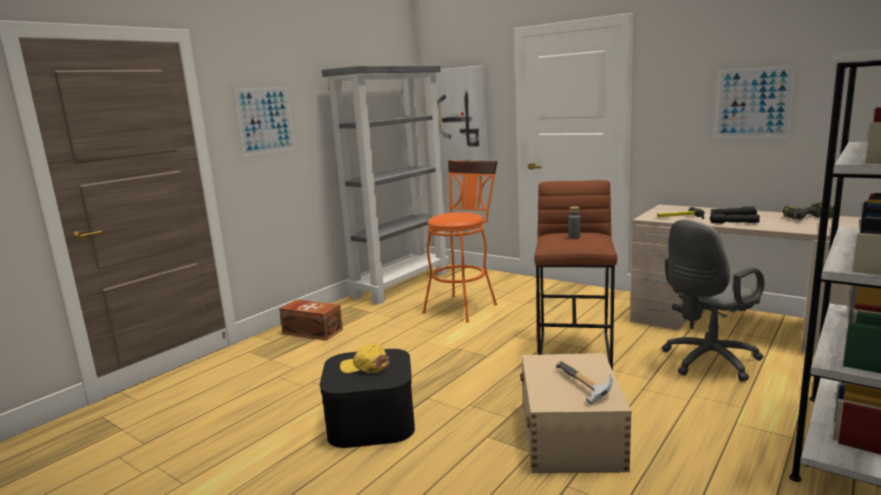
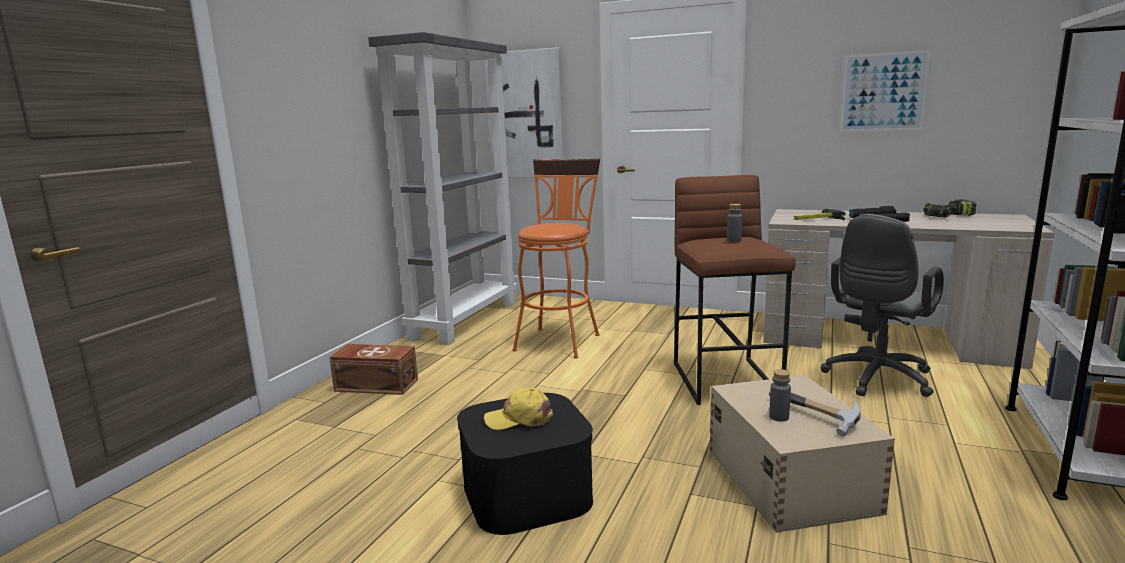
camera: 15 degrees left, 0 degrees up
picture [233,87,295,156] -> none
none -> grey bottle [769,369,791,422]

